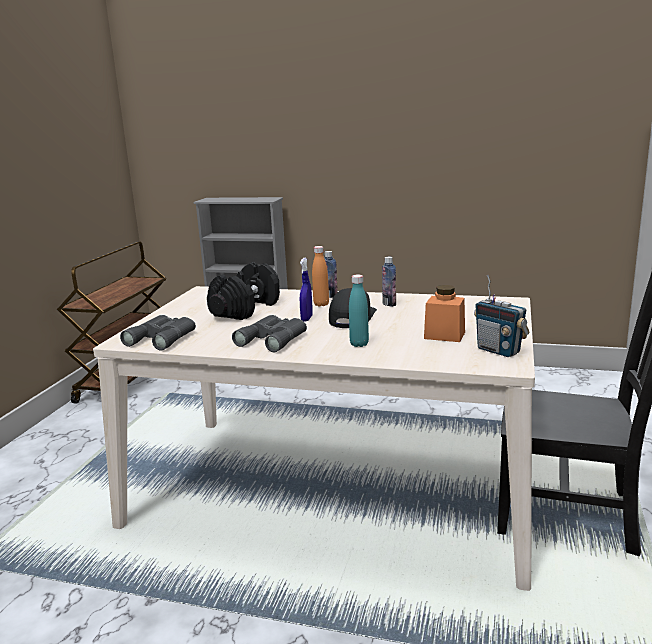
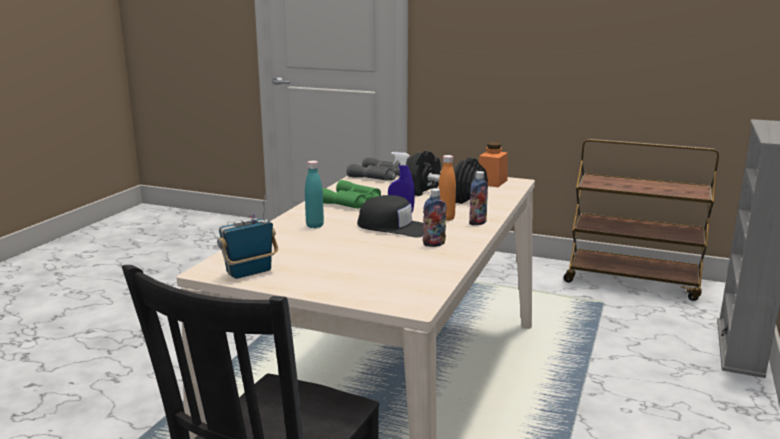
camera: 95 degrees right, 0 degrees up
grey binoculars [232,315,307,352] -> green binoculars [322,180,381,209]
orange jar [424,285,465,342] -> orange jar moved to [479,142,508,187]

